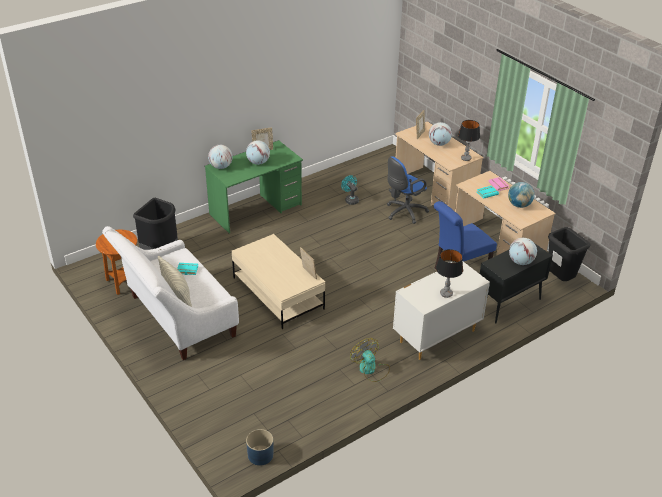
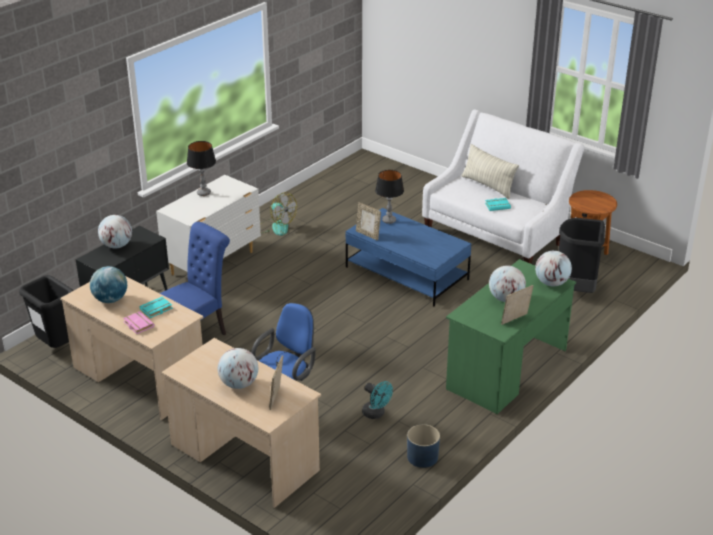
camera: 165 degrees right, 5 degrees down
beige coffee table [232,234,325,329] -> blue coffee table [345,208,472,306]
blue planter [246,429,273,466] -> blue planter moved to [407,424,440,468]
table lamp [458,120,480,161] -> table lamp moved to [375,170,404,224]

